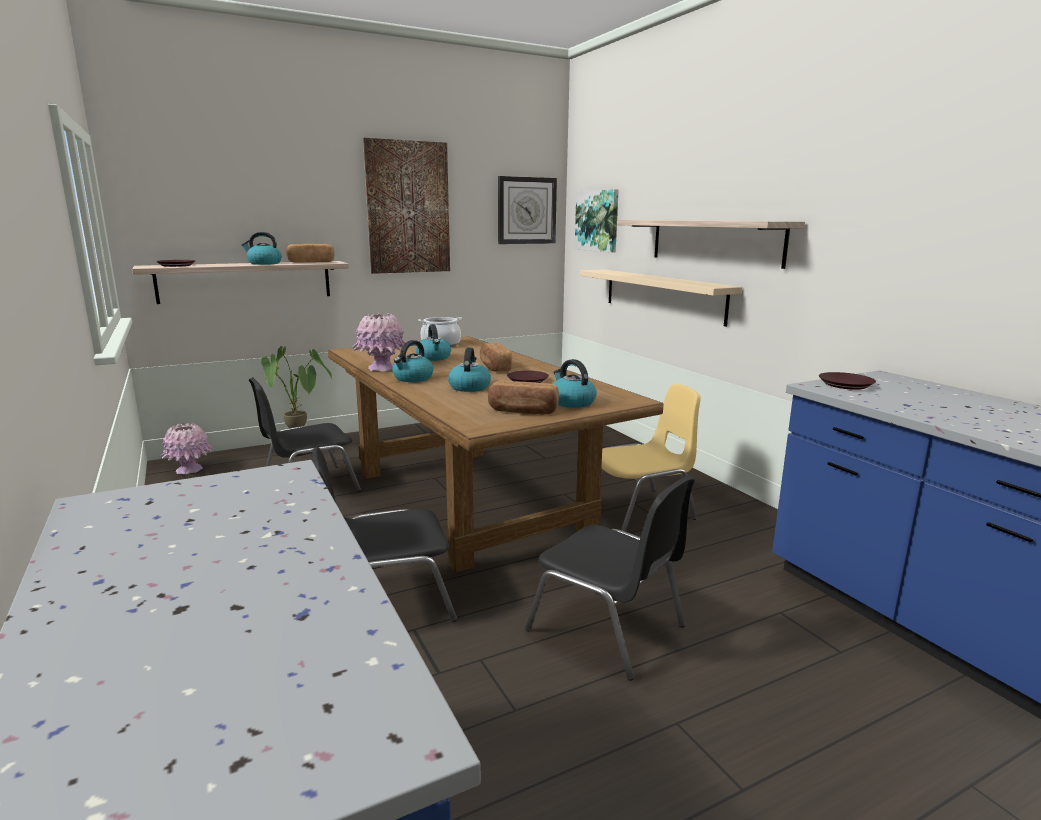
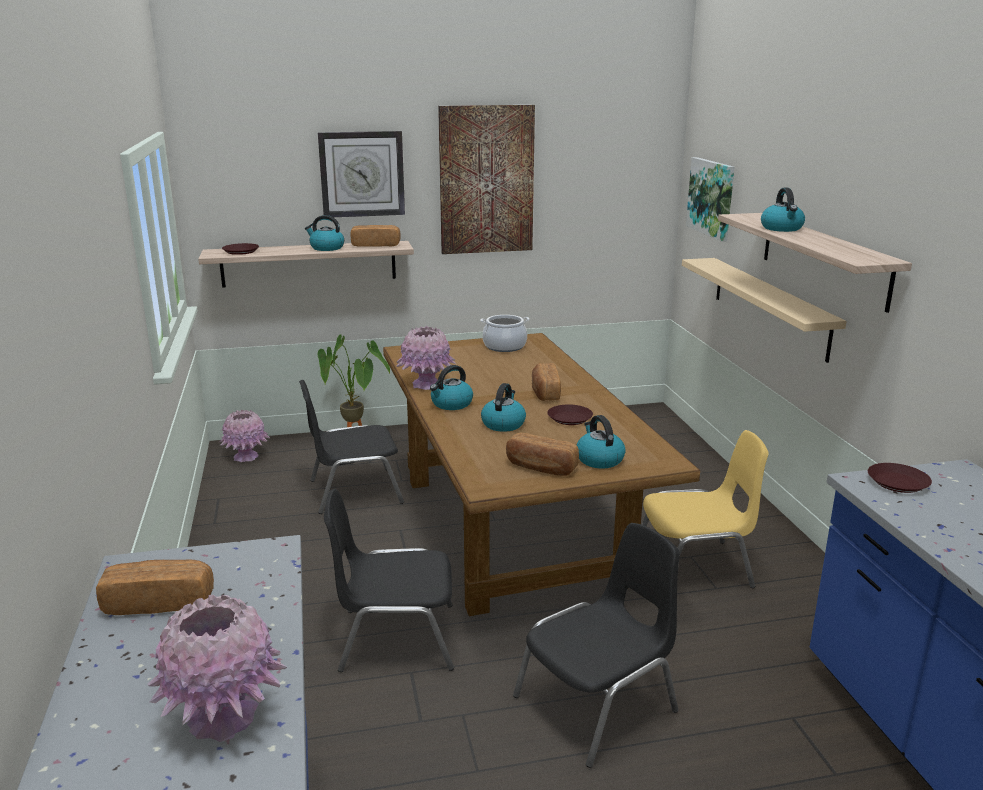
camera: 15 degrees right, 5 degrees up
kettle [416,324,451,361] -> kettle moved to [761,188,805,232]
wall clock [498,176,557,244] -> wall clock moved to [318,131,405,217]
black chair [525,476,695,680] -> black chair turned 90 degrees counterclockwise [513,523,680,768]
none -> bread [96,559,214,615]
none -> pink vase [147,595,287,742]

